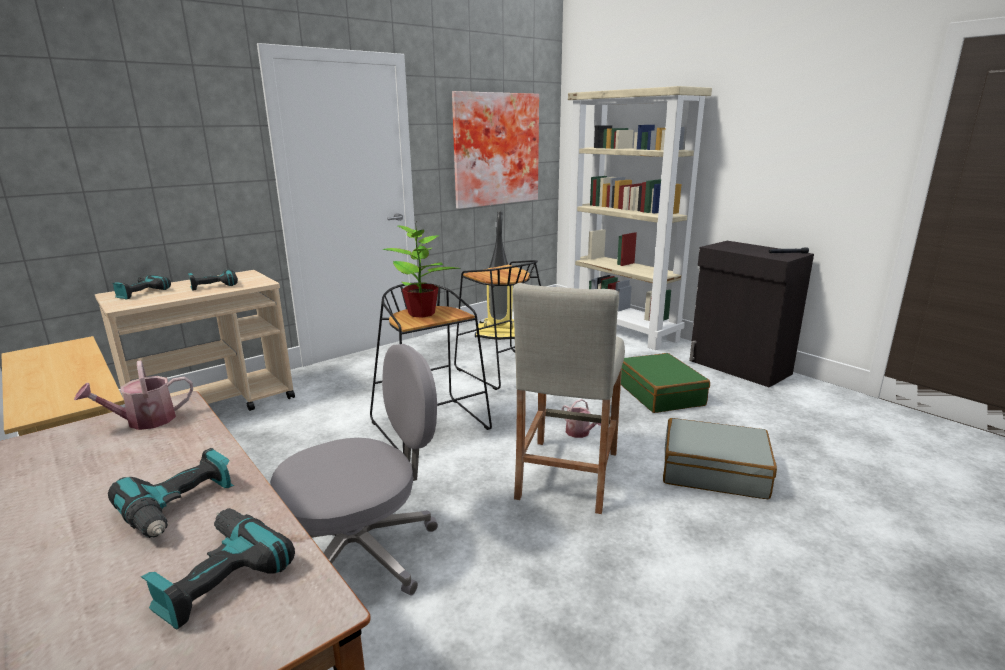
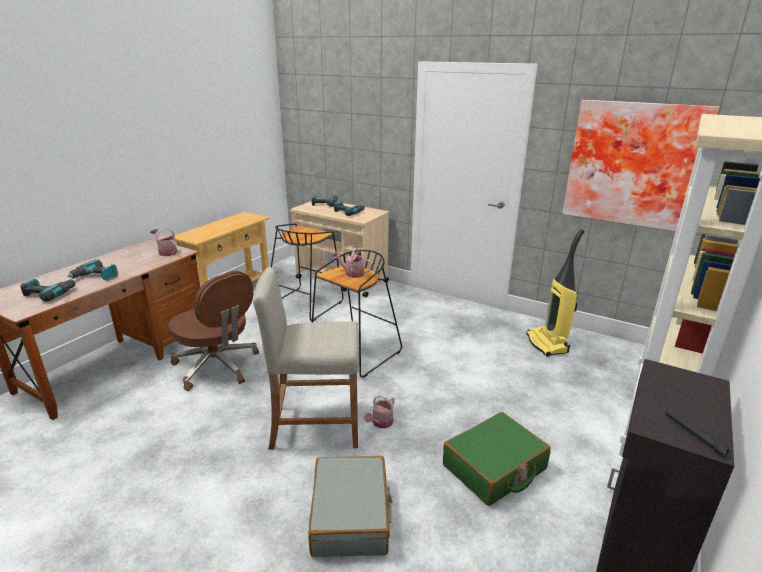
camera: 70 degrees right, 5 degrees up
grey office chair [270,344,438,596] -> brown office chair [168,271,259,391]
potted plant [382,226,461,318] -> watering can [332,248,372,278]
black stool [454,260,541,390] -> black stool moved to [271,224,344,322]

